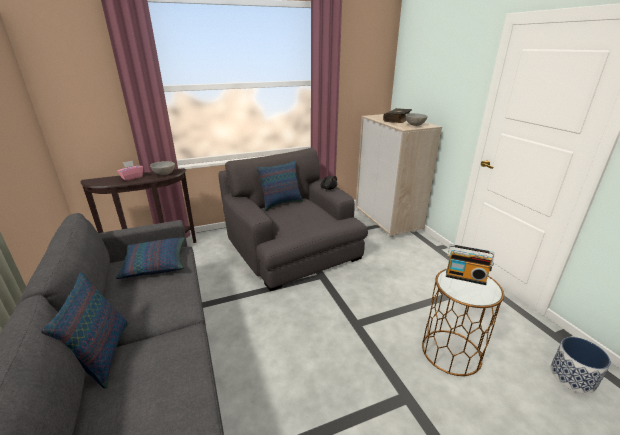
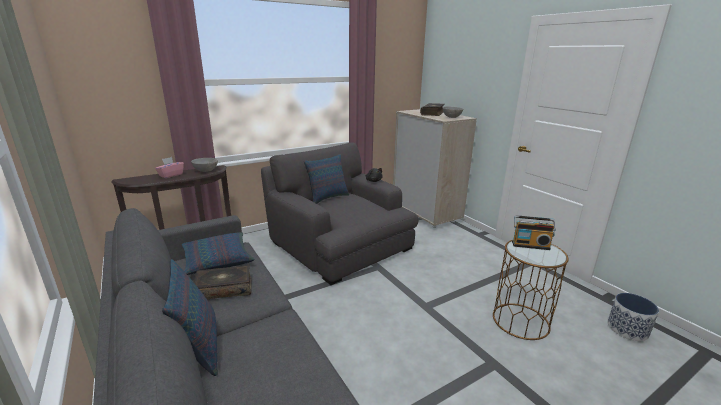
camera: 10 degrees left, 5 degrees down
none -> book [194,265,252,299]

